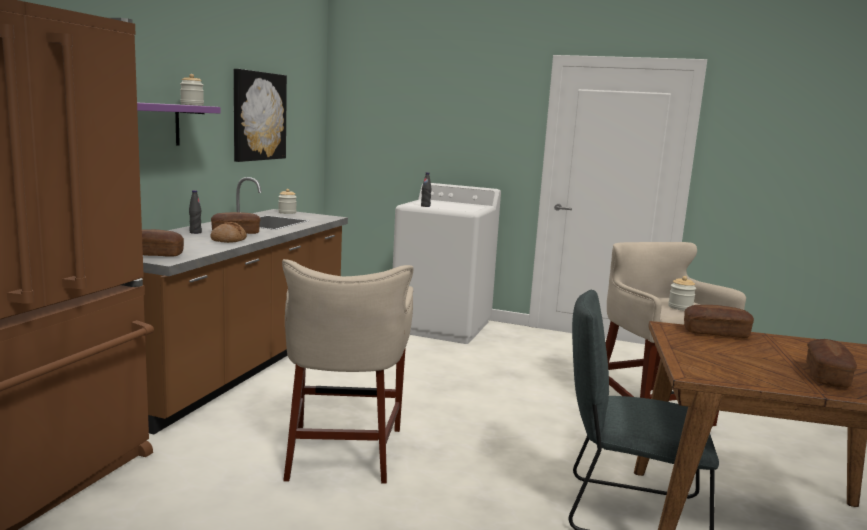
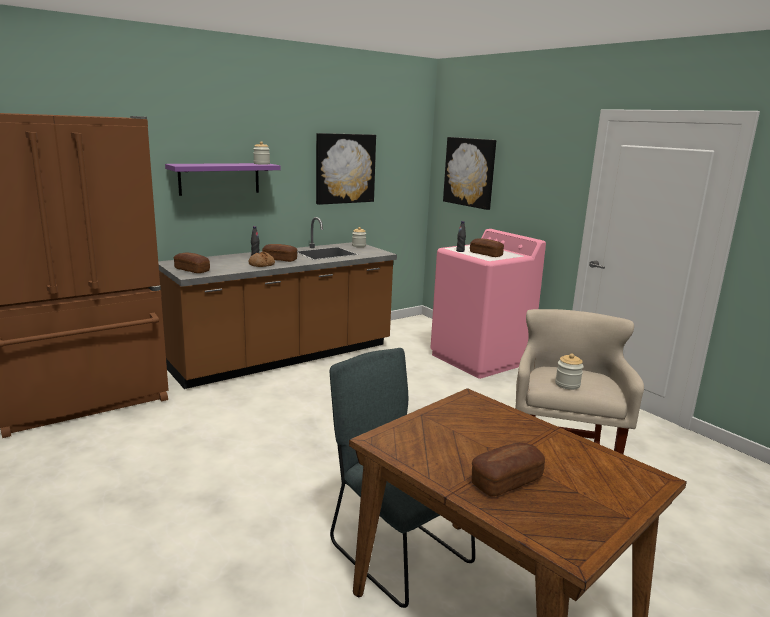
camera: 35 degrees right, 5 degrees up
beige stool [282,259,414,484] -> none
white washing machine [393,183,501,344] -> pink washing machine [430,229,546,379]
bread [684,305,754,338] -> bread moved to [470,238,504,257]
none -> picture [443,137,496,210]

